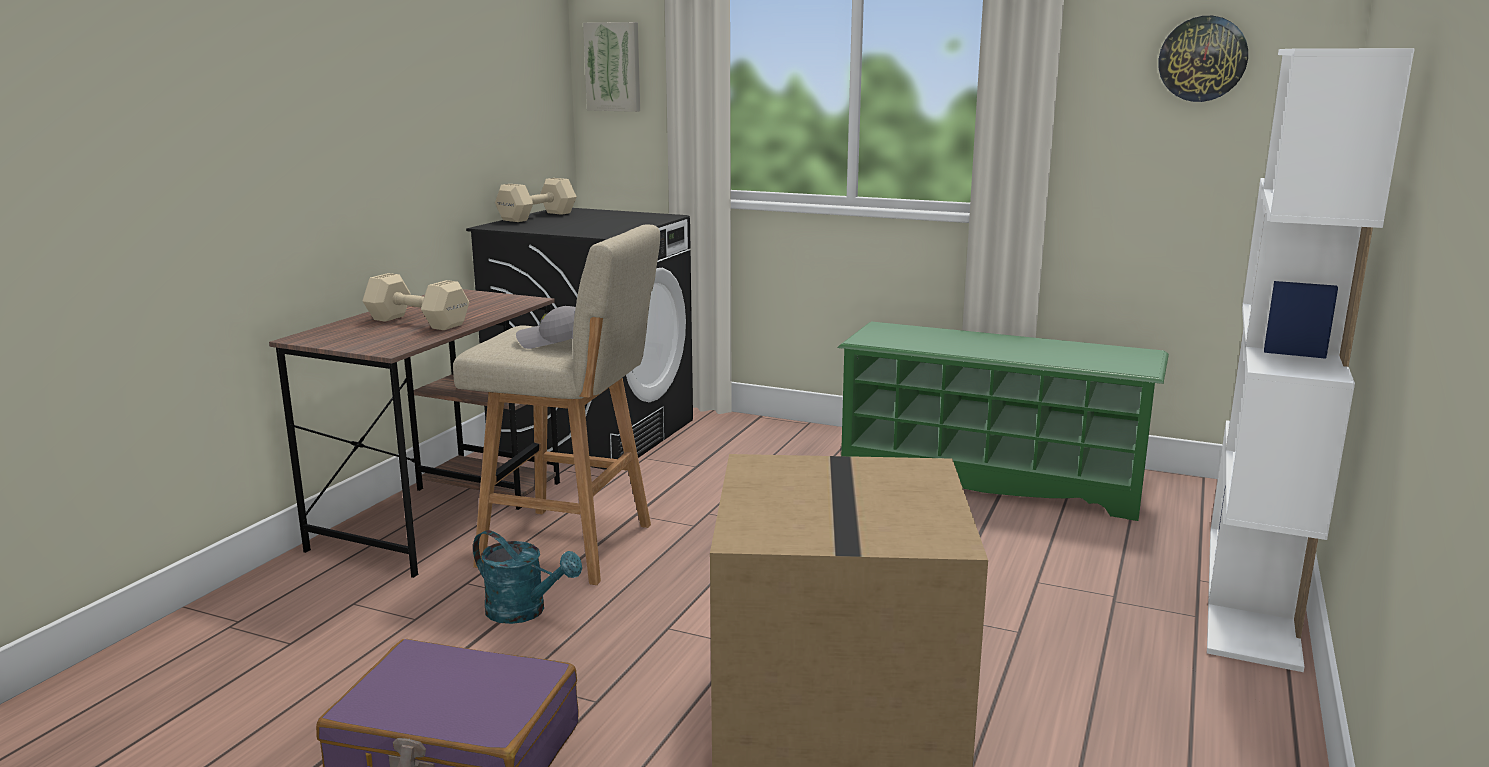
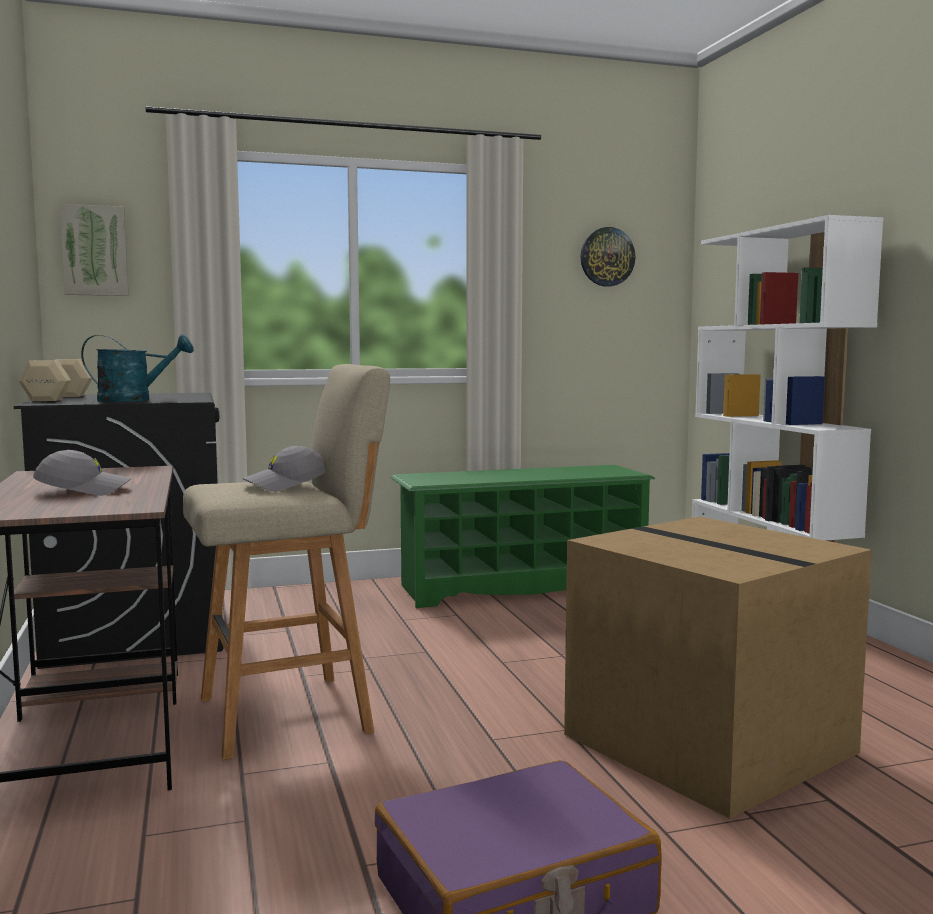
camera: 40 degrees left, 10 degrees down
beige dumbbell [363,273,469,330] -> grey cap [33,450,131,496]
turquoise watering can [473,530,582,624] -> turquoise watering can moved to [81,334,194,402]

